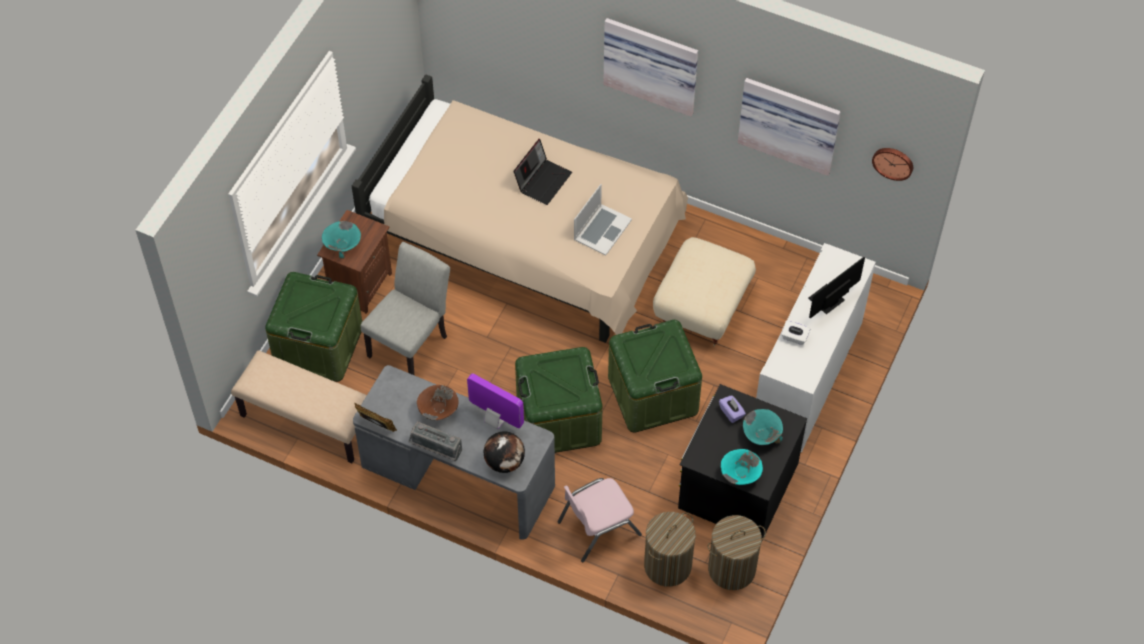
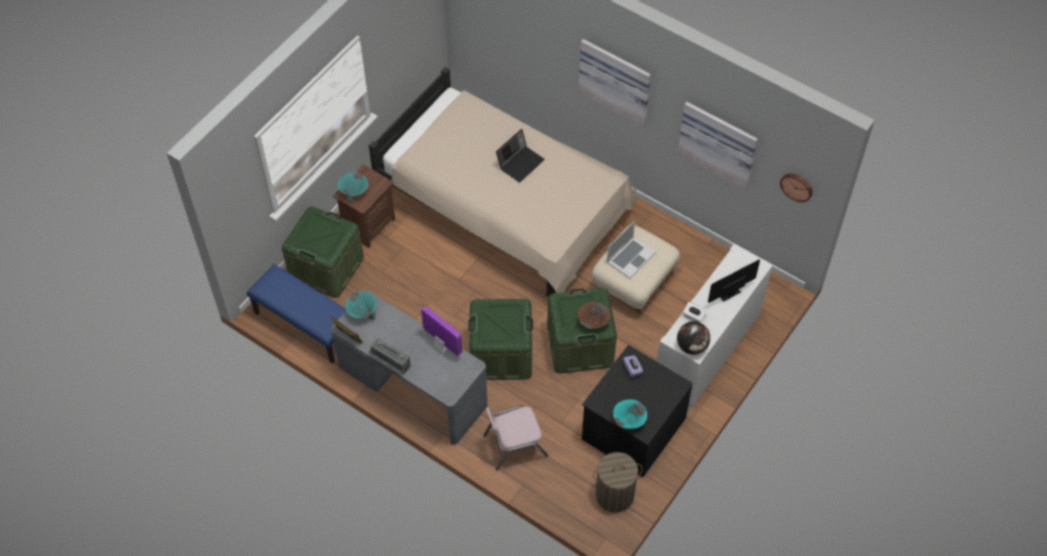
camera: 10 degrees right, 0 degrees up
beige bench [231,350,367,463] -> blue bench [247,264,346,364]
grey chair [361,242,450,375] -> none
brown bowl [417,385,458,420] -> brown bowl moved to [578,302,610,329]
globe [484,431,525,473] -> globe moved to [677,321,710,355]
laptop [574,184,632,256] -> laptop moved to [607,221,656,279]
laundry basket [644,512,696,587] -> none
turquoise bowl [743,409,783,445] -> turquoise bowl moved to [345,291,377,320]

